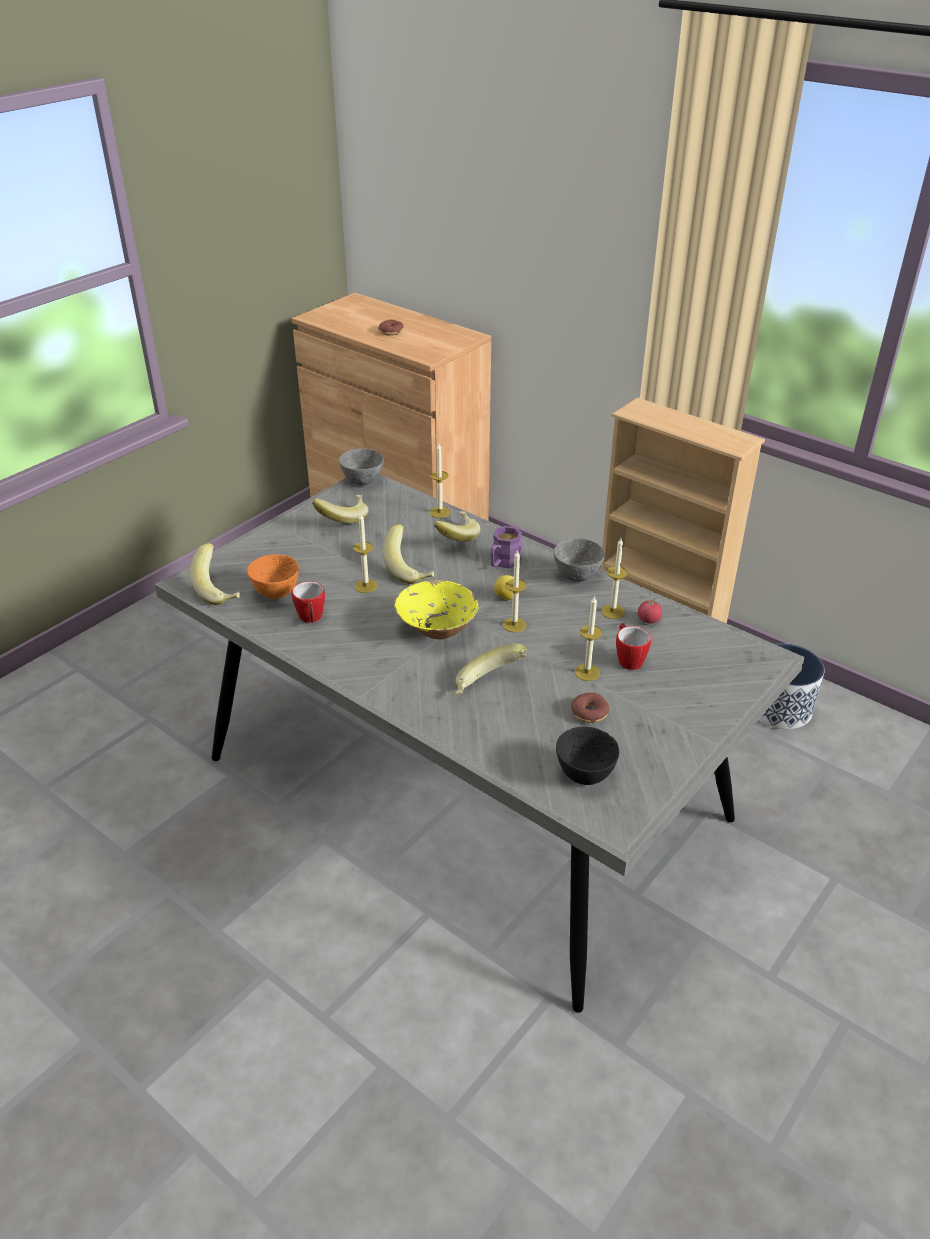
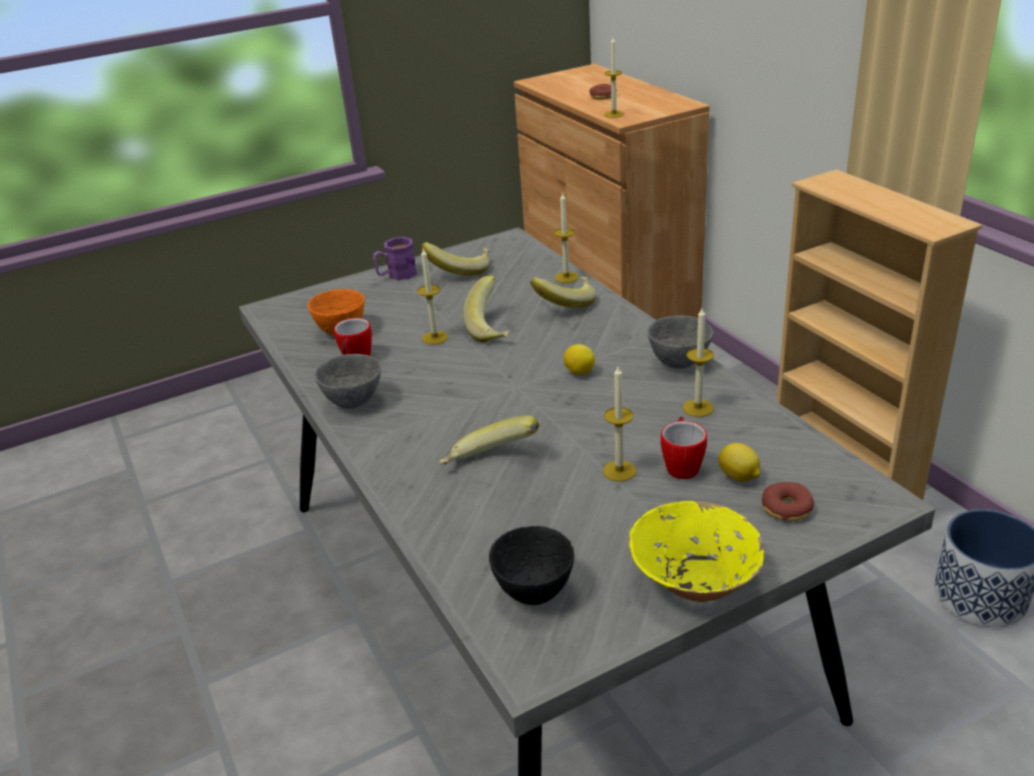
camera: 25 degrees right, 5 degrees down
banana [190,543,240,605] -> none
grey bowl [339,448,384,486] -> grey bowl moved to [315,354,381,409]
yellow bowl [395,580,479,640] -> yellow bowl moved to [628,501,765,602]
purple mug [490,526,522,568] -> purple mug moved to [373,237,417,280]
candle [503,550,527,632] -> candle moved to [604,37,624,118]
donut [571,692,609,723] -> donut moved to [762,482,814,521]
tomato [638,597,662,624] -> none
none -> lemon [719,443,760,482]

